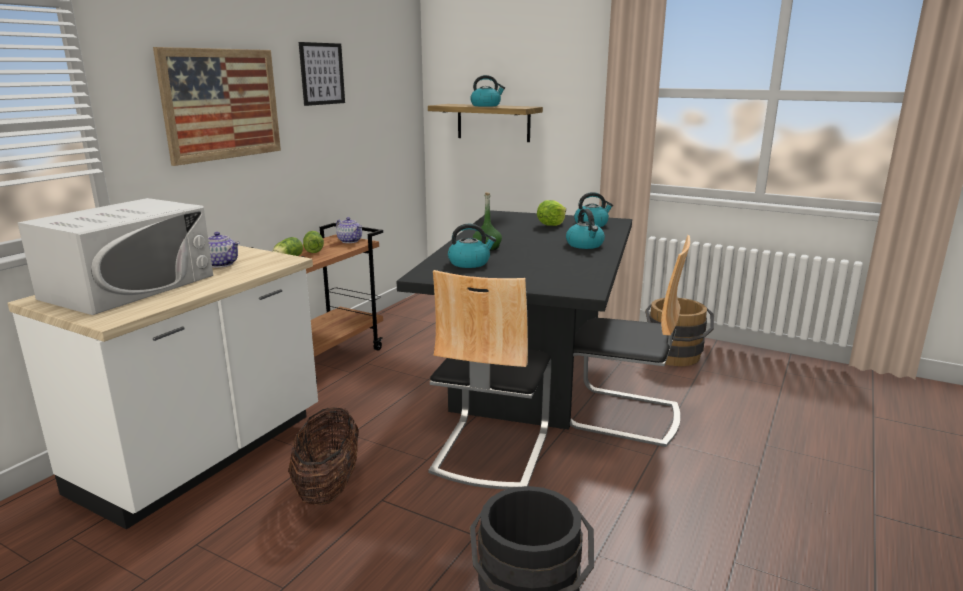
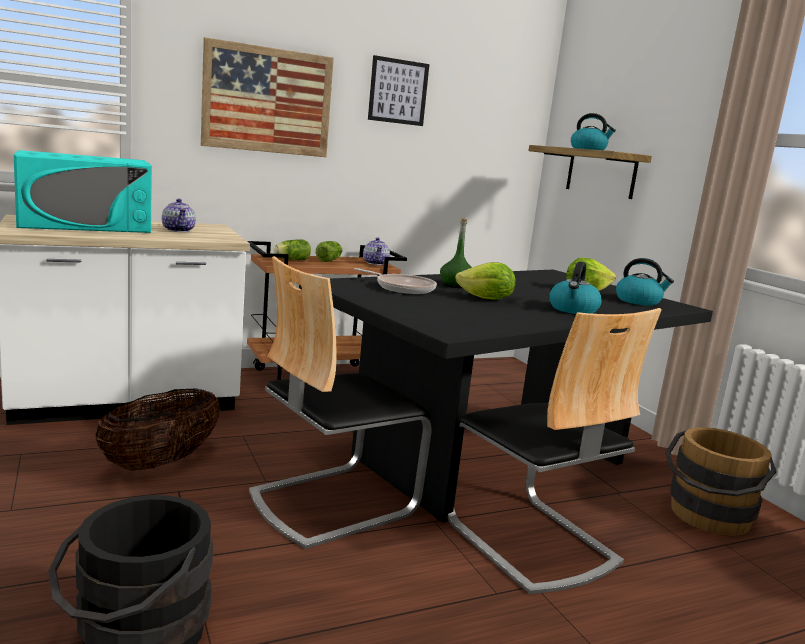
camera: 35 degrees right, 5 degrees down
white microwave [17,198,213,315] -> turquoise microwave [14,150,152,233]
kettle [448,224,496,268] -> frying pan [354,268,437,294]
none -> lettuce [455,262,516,300]

